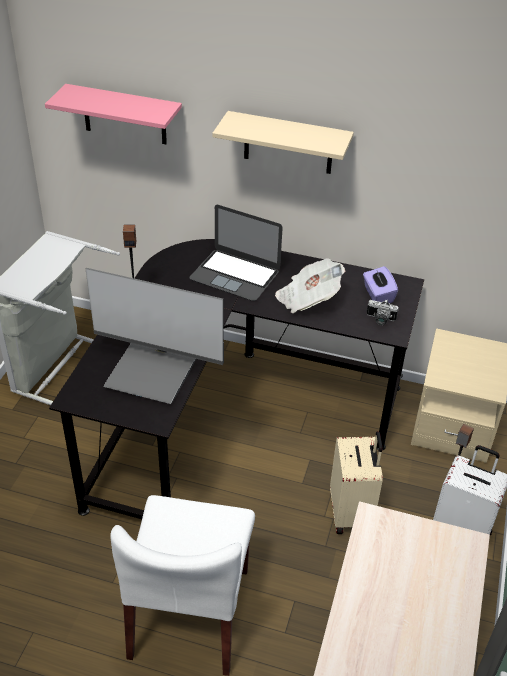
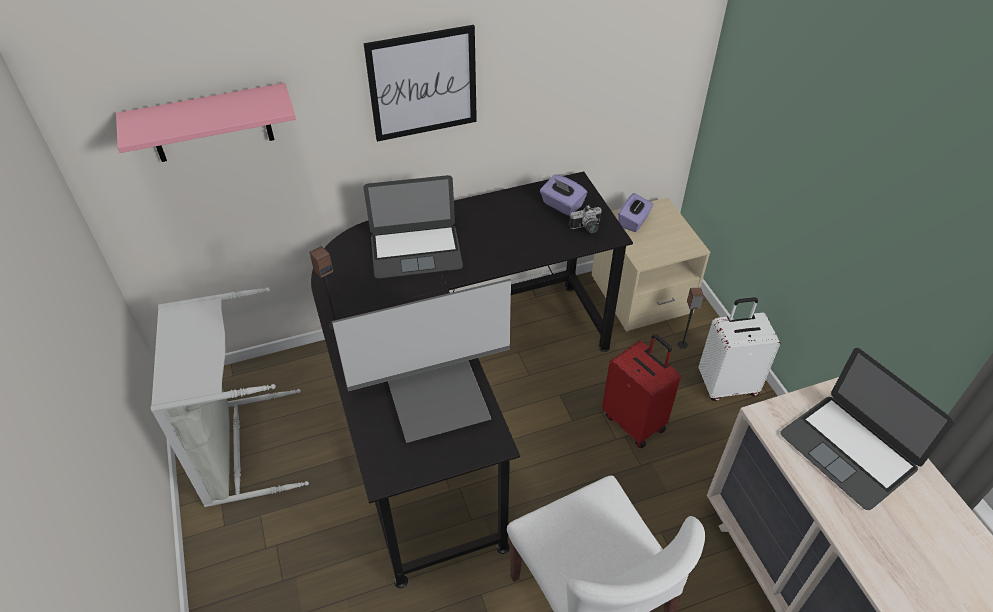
camera: 35 degrees left, 5 degrees up
beige shelf [212,111,354,174] -> picture [363,25,477,142]
newspaper [275,258,345,313] -> none
beige suitcase [330,431,383,534] -> red suitcase [602,334,681,448]
none -> purple tissue box [618,193,653,232]
none -> laptop [780,348,954,510]

